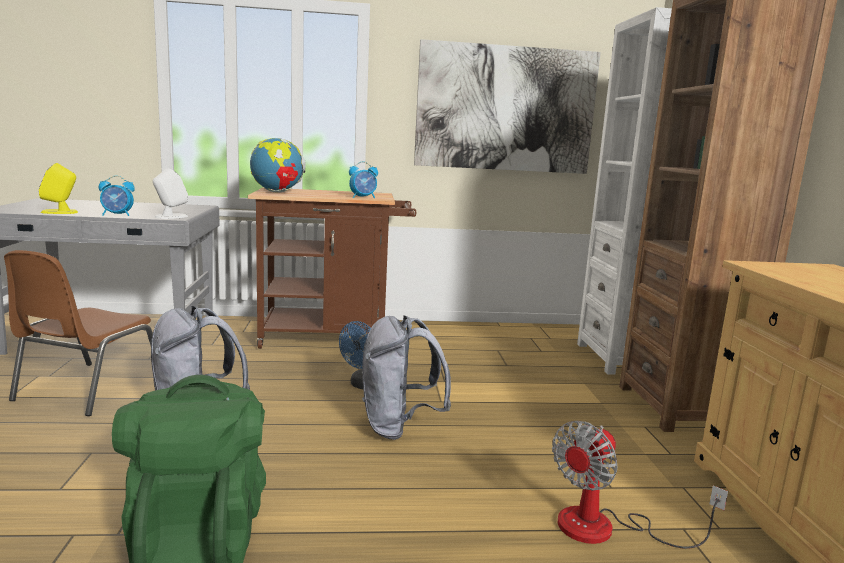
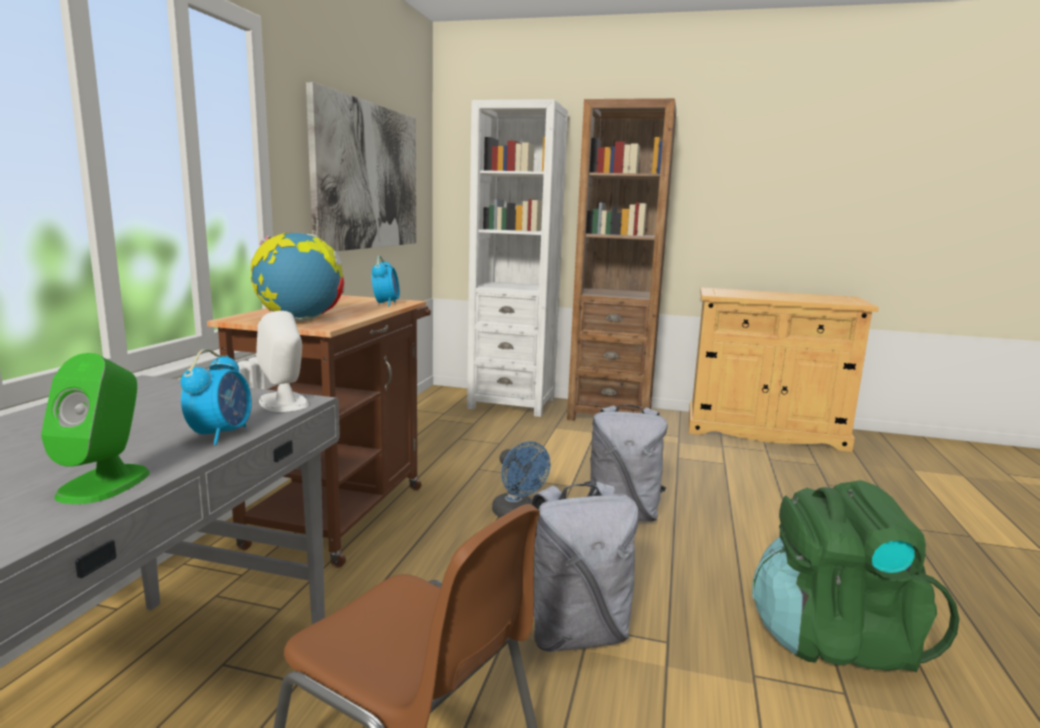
camera: 70 degrees left, 0 degrees up
yellow speaker [39,163,78,214] -> green speaker [41,353,150,504]
fan [552,421,728,549] -> none

